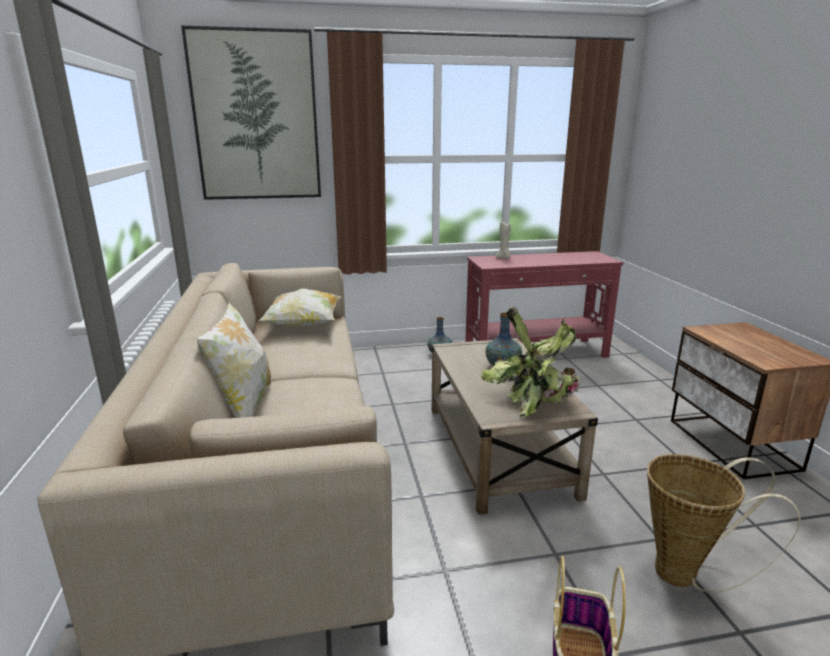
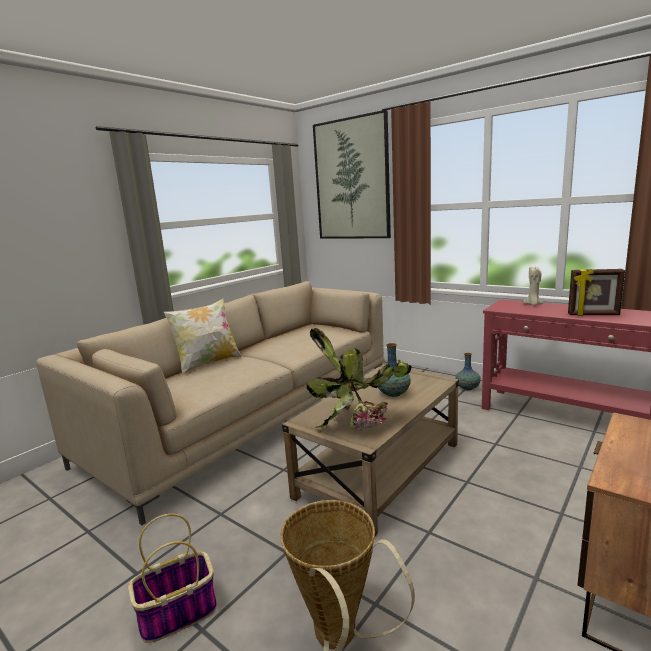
camera: 50 degrees right, 5 degrees down
pillow [258,288,341,328] -> none
none -> picture frame [568,269,625,316]

